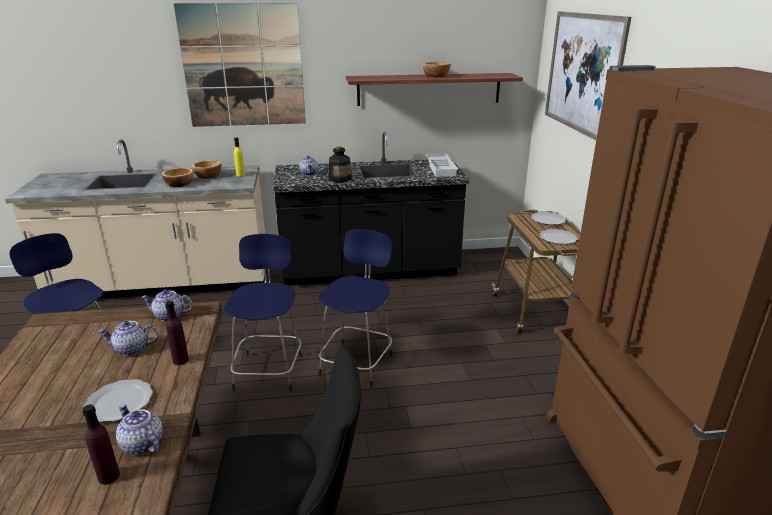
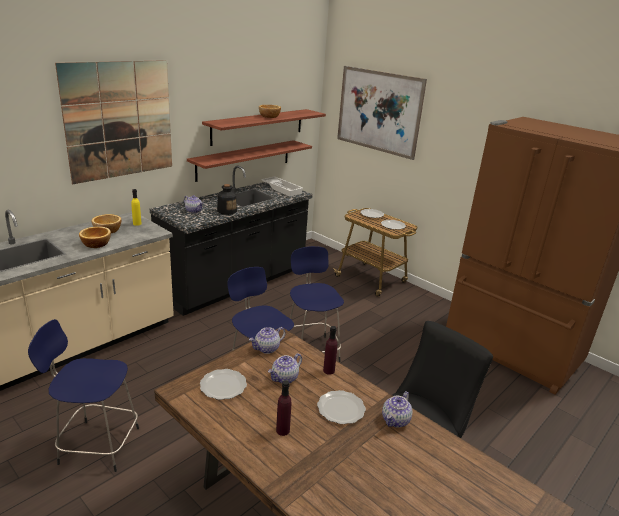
camera: 40 degrees left, 0 degrees up
purple bottle [83,404,120,485] -> purple bottle moved to [276,380,292,436]
teapot [116,404,163,455] -> teapot turned 60 degrees counterclockwise [382,391,413,428]
none -> shelf [187,140,312,182]
none -> plate [200,369,247,400]

